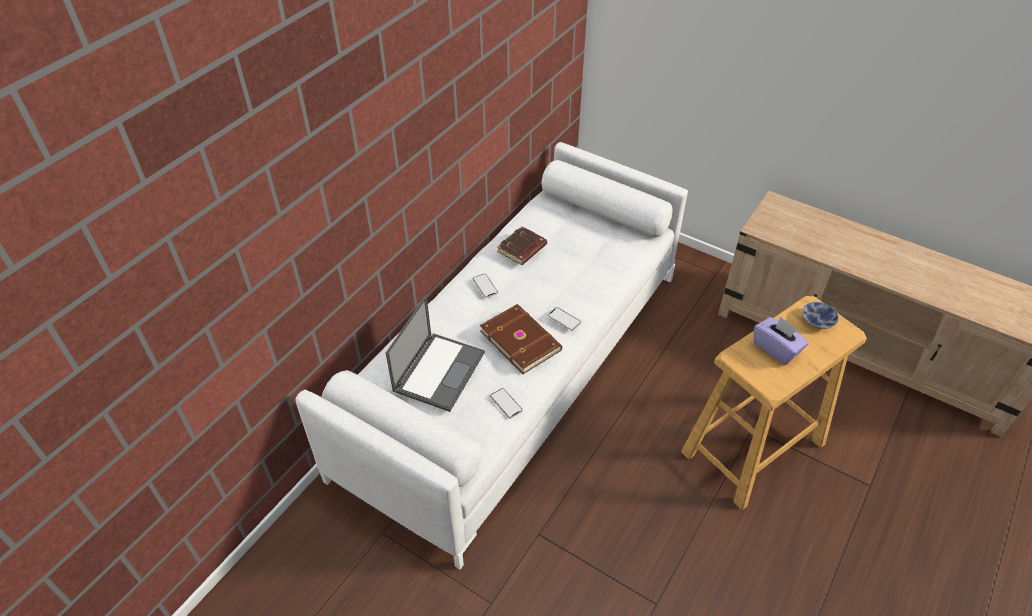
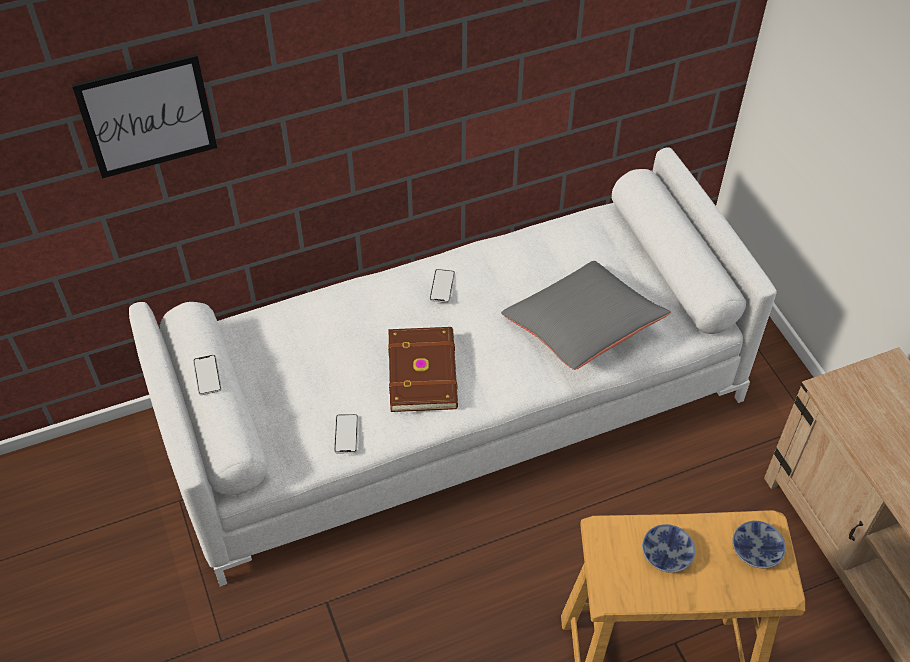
camera: 35 degrees right, 5 degrees up
laptop [386,295,485,412] -> none
brown book [497,226,547,265] -> none
phone [548,307,581,331] -> phone moved to [193,355,222,395]
purple tissue box [754,316,809,365] -> bowl [642,524,696,573]
none -> picture [72,54,217,178]
none -> grey pillow [501,261,671,370]

